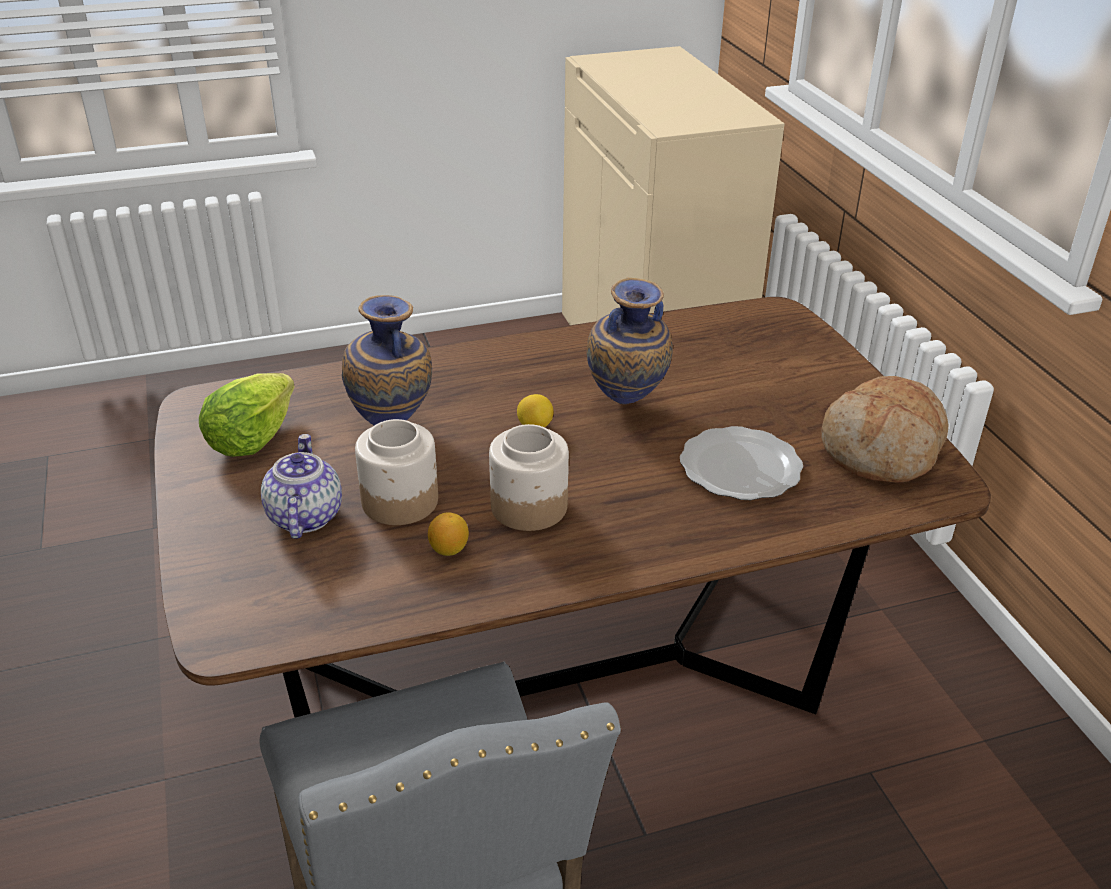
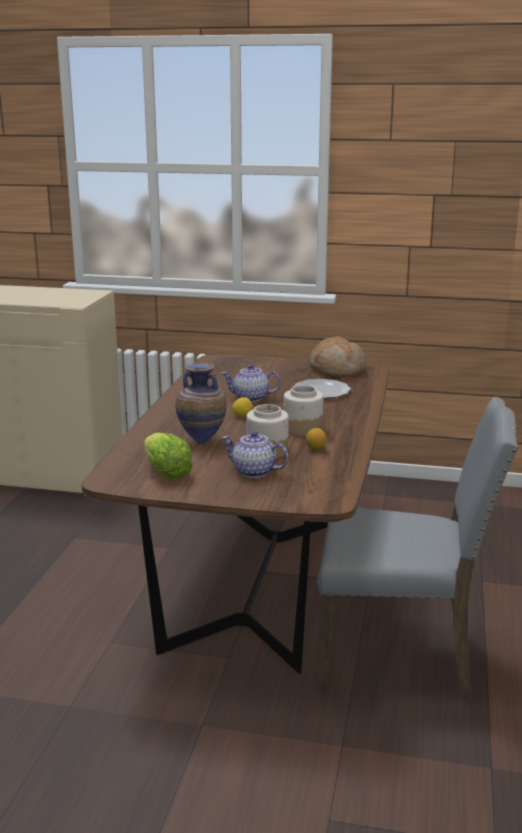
camera: 60 degrees left, 15 degrees down
vase [587,277,673,404] -> teapot [221,364,281,402]

